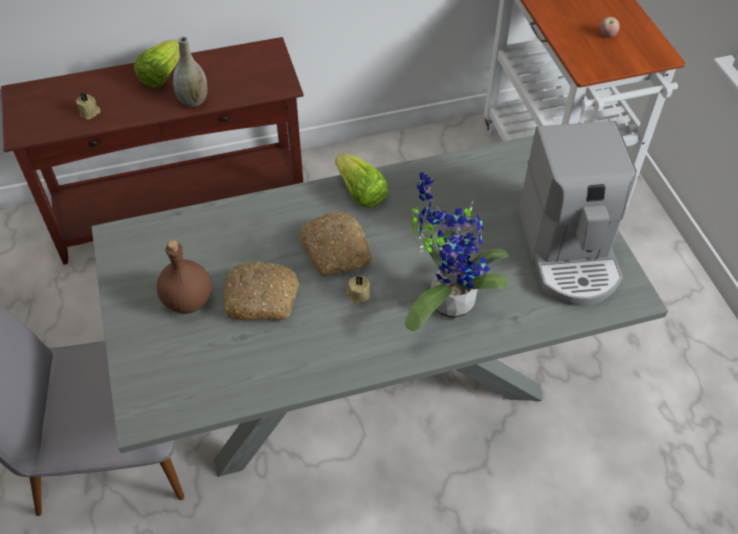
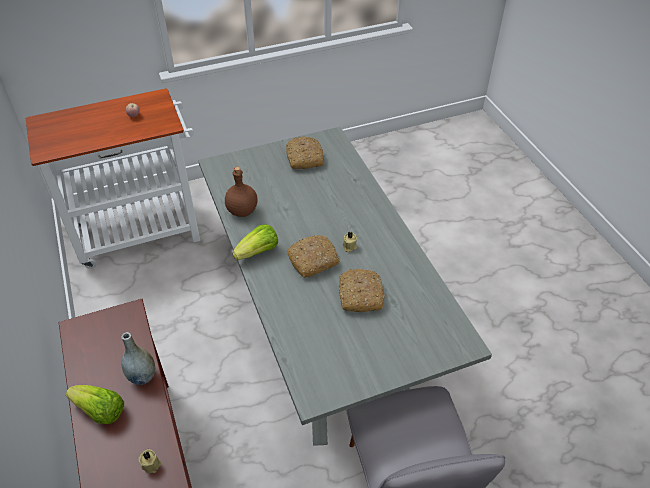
camera: 95 degrees left, 5 degrees down
brown bottle [157,240,212,314] -> brown bottle moved to [225,167,257,217]
potted plant [405,172,508,331] -> none
coffee machine [519,121,637,306] -> bread [286,136,324,169]

